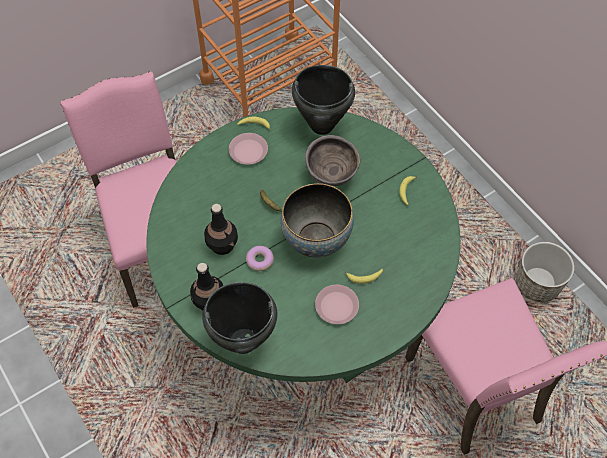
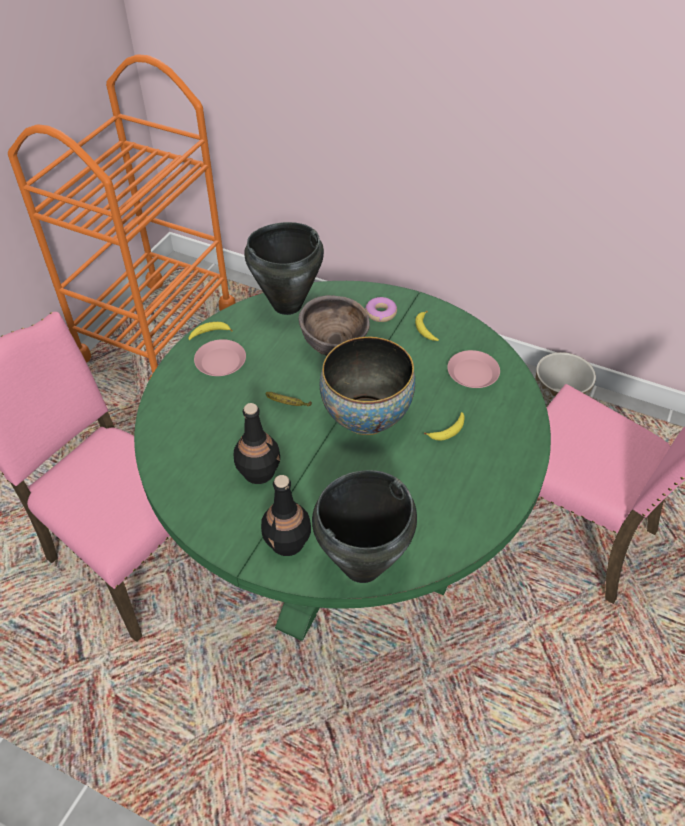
camera: 30 degrees left, 10 degrees down
donut [246,246,274,271] -> donut moved to [365,297,397,322]
pink plate [315,285,359,324] -> pink plate moved to [447,350,500,388]

